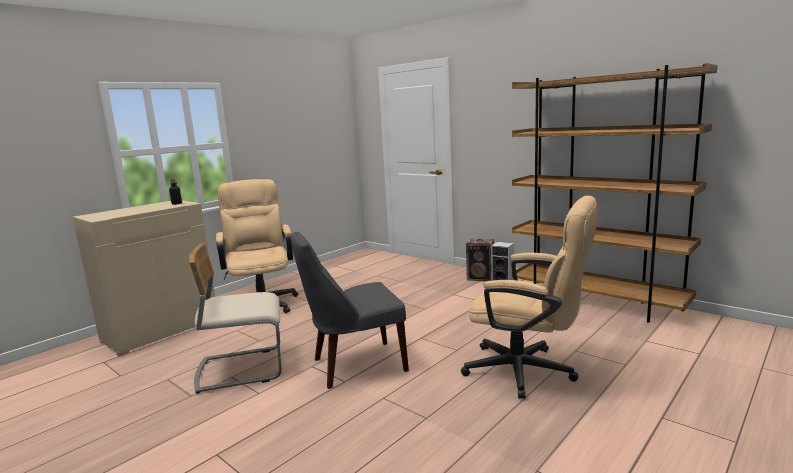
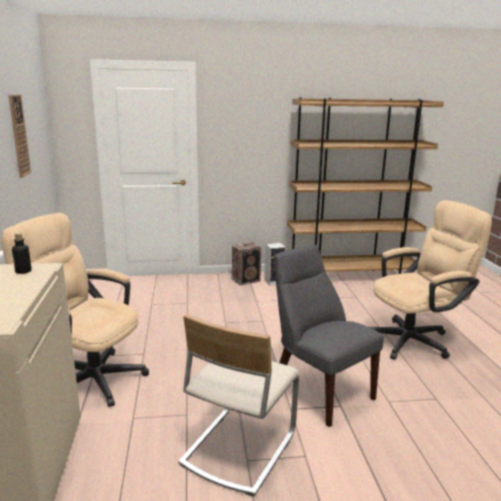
camera: 50 degrees left, 5 degrees up
grey chair [291,231,409,389] -> grey chair turned 120 degrees clockwise [274,245,384,427]
none -> wall clock [9,94,31,178]

